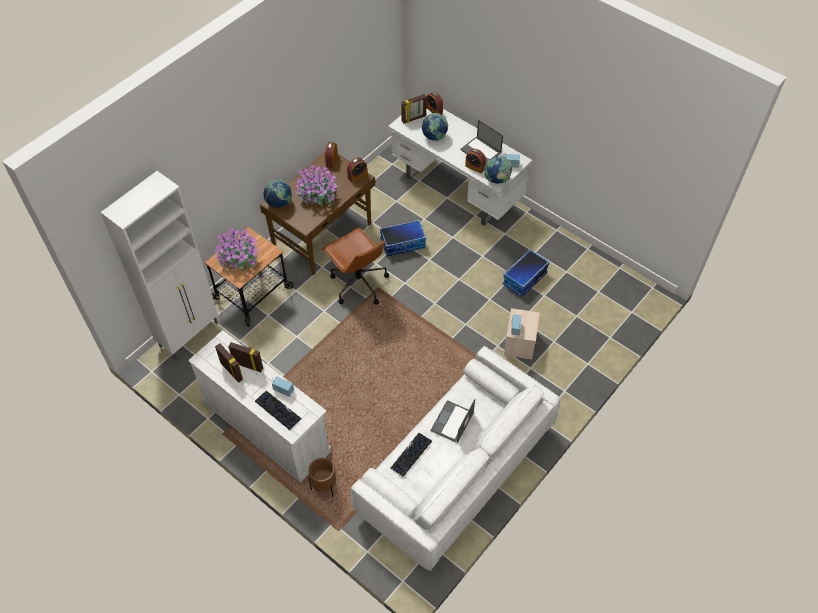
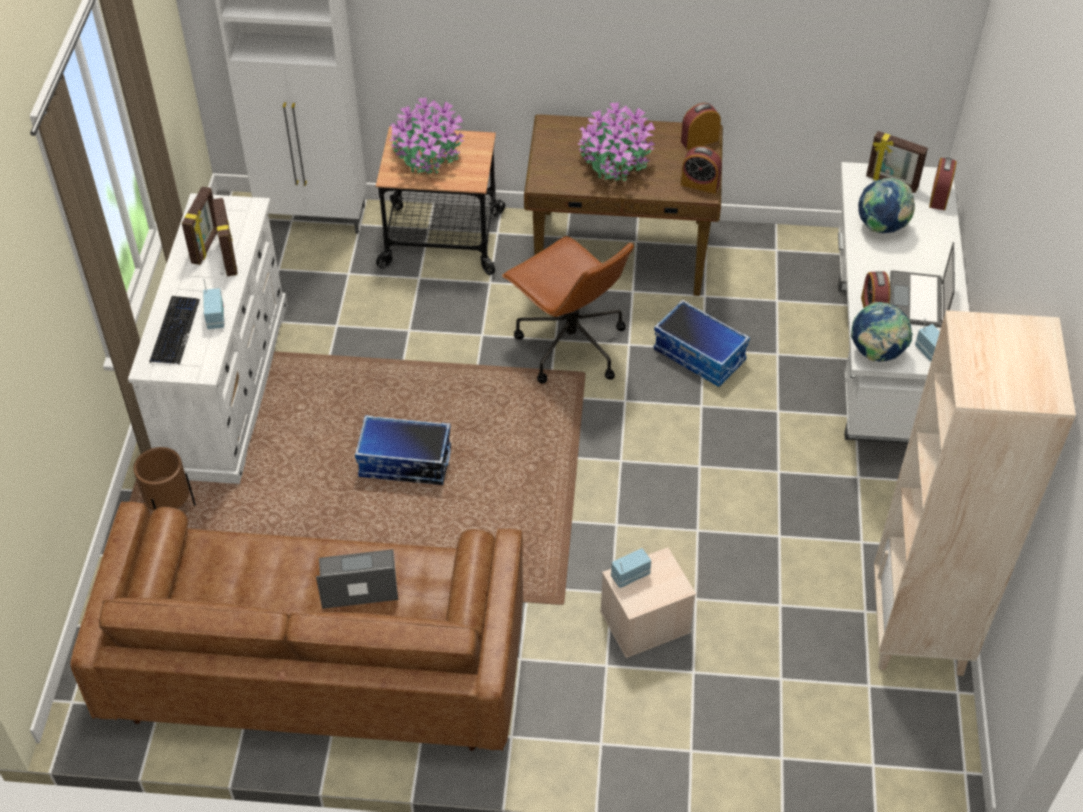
camera: 55 degrees right, 5 degrees down
globe [263,179,292,208] -> none
brown office chair [322,228,389,305] -> brown office chair turned 60 degrees counterclockwise [502,236,634,384]
white sofa [350,346,561,571] -> brown sofa [70,502,523,751]
keyboard [390,433,432,477] -> none
storage box [503,249,550,297] -> storage box moved to [355,415,451,485]
none -> beige bookcase [874,310,1076,676]

